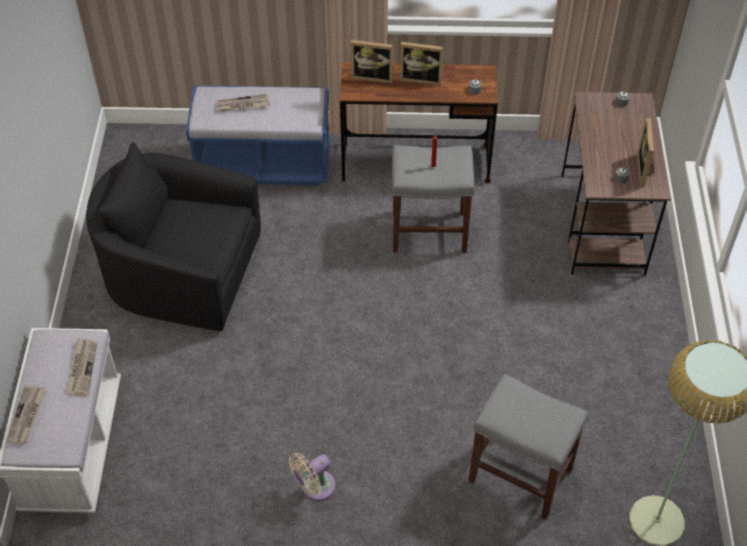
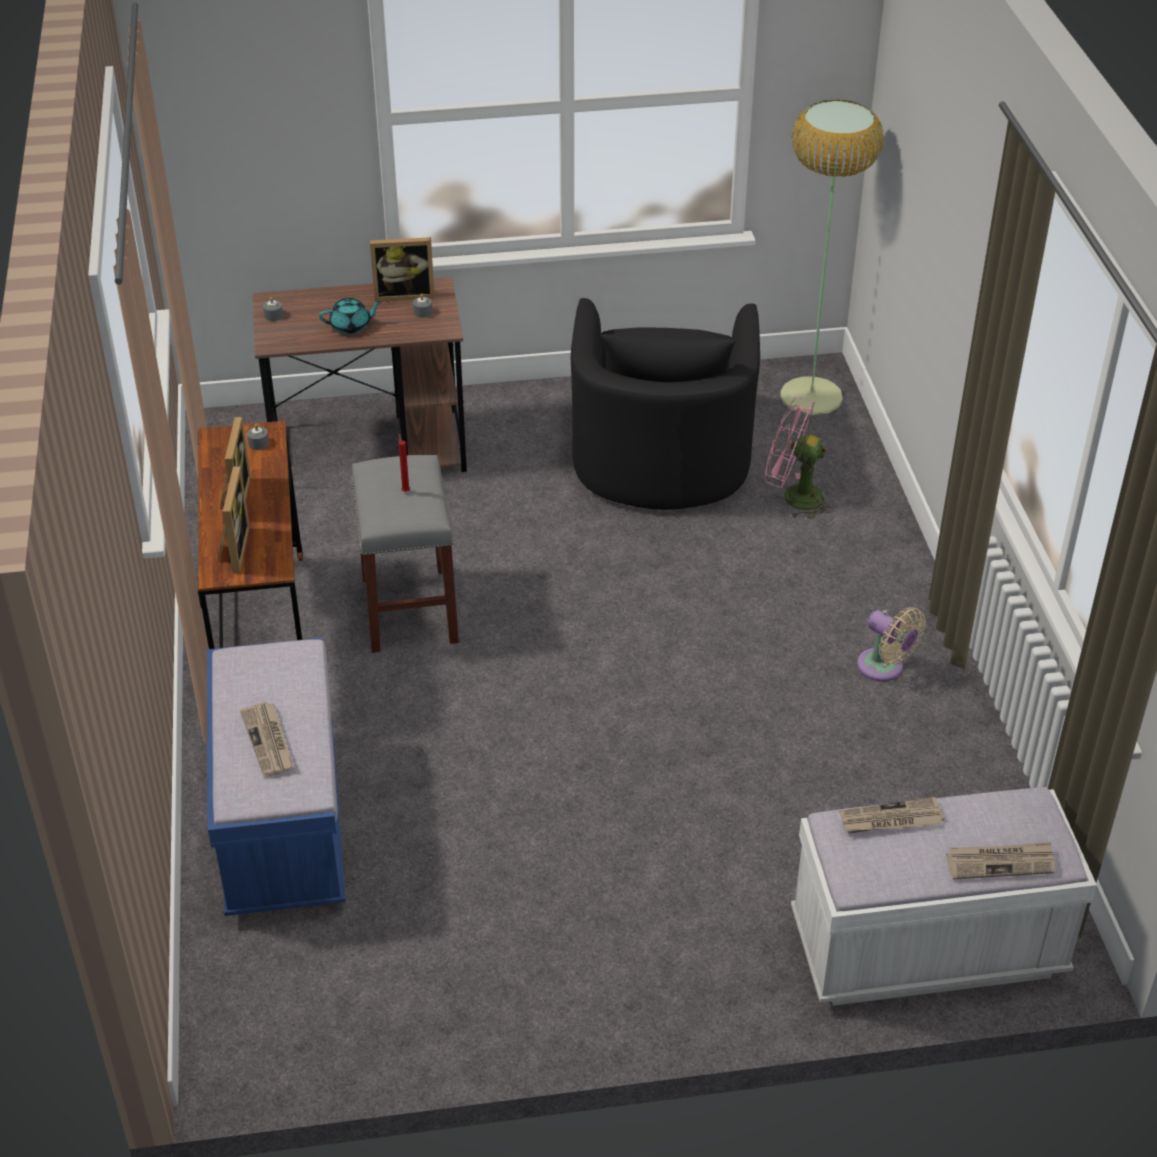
camera: 100 degrees left, 10 degrees down
black armchair [86,142,261,331] -> black armchair moved to [571,298,760,510]
grey stool [468,374,589,519] -> pink fan [765,397,834,519]
none -> turquoise teapot [319,298,382,334]

